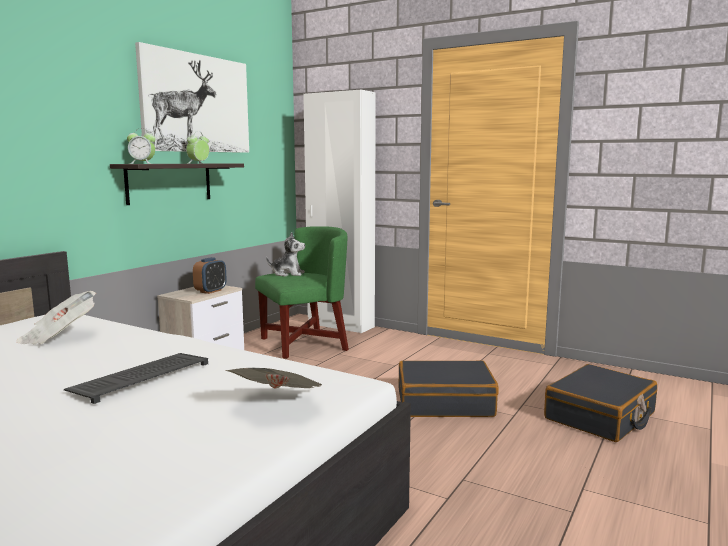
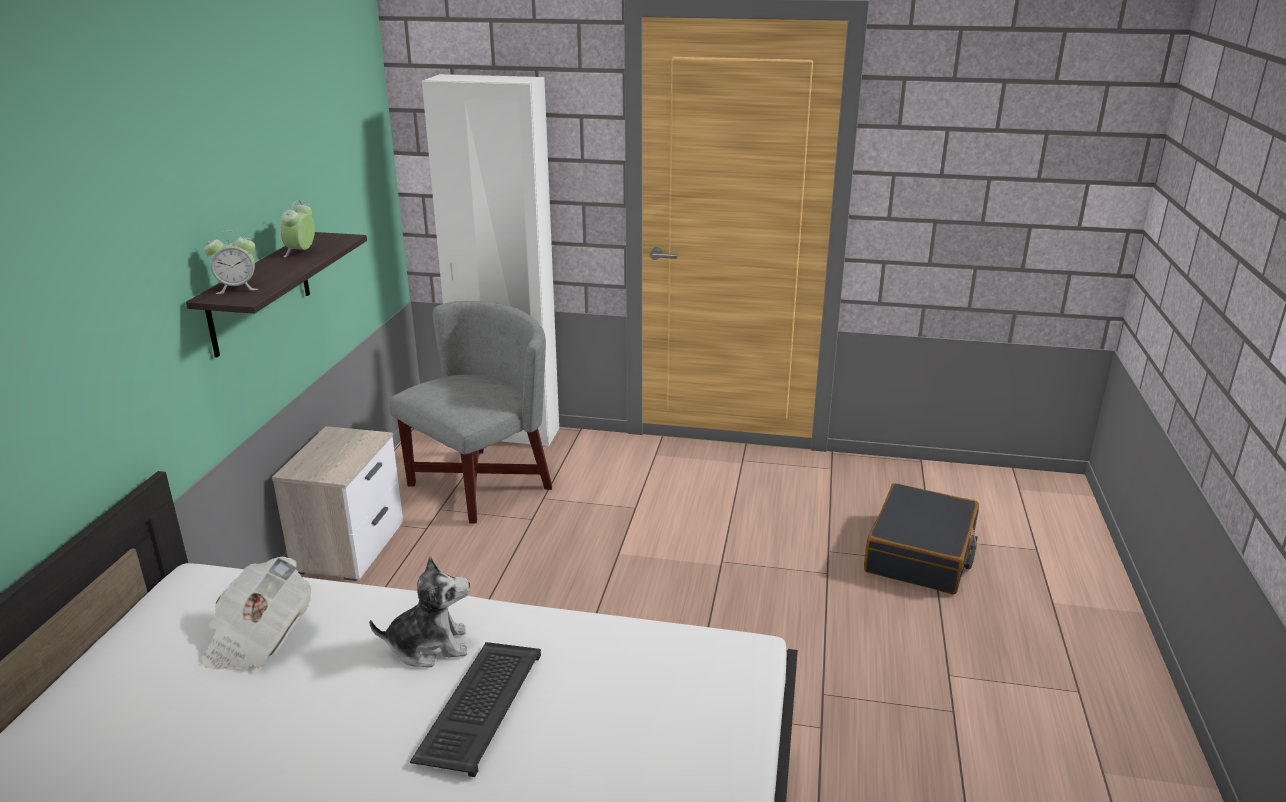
camera: 20 degrees left, 15 degrees up
picture [135,42,249,153] -> none
alarm clock [193,257,226,294] -> none
newspaper [224,368,322,388] -> none
green armchair [255,226,349,359] -> grey armchair [389,301,552,523]
plush toy [266,232,305,276] -> plush toy moved to [369,556,470,667]
black suitcase [399,360,499,417] -> none

